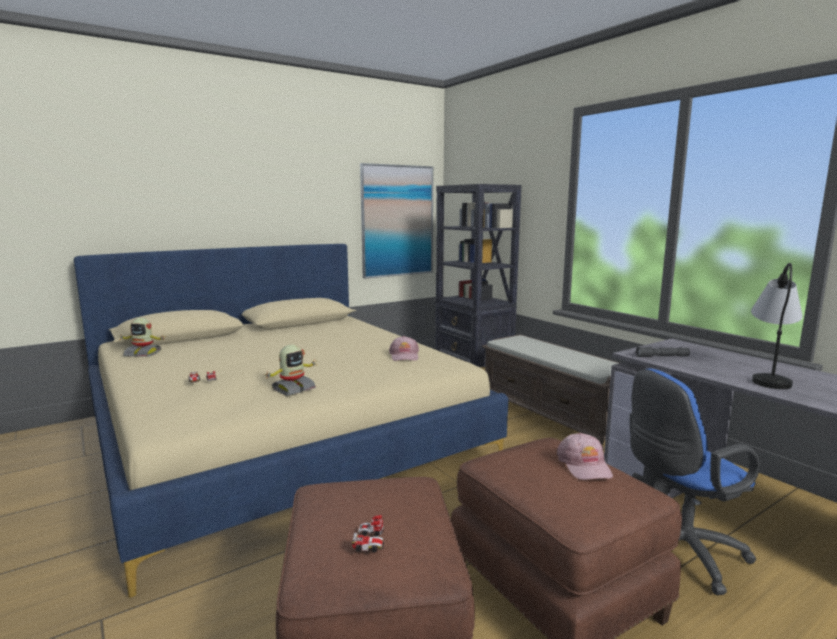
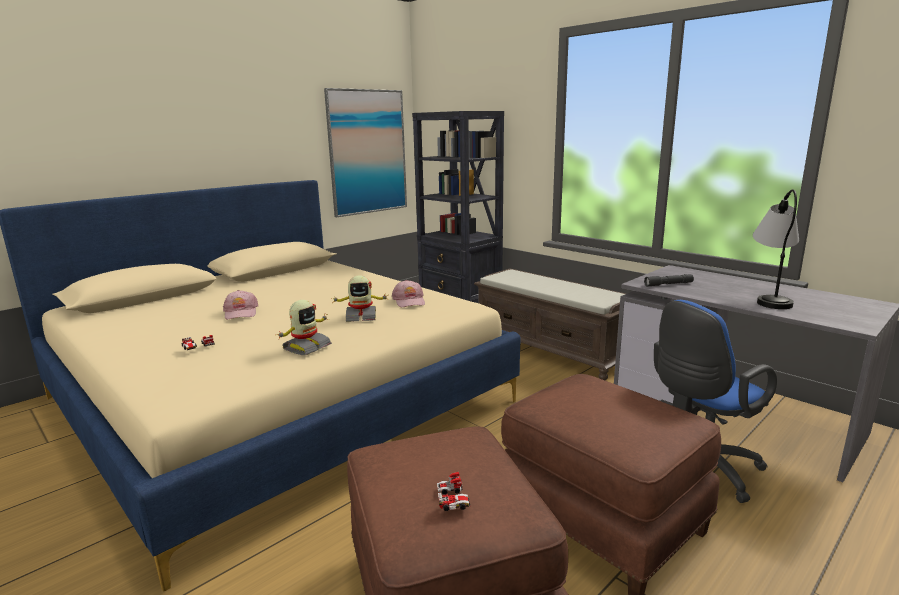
camera: 10 degrees left, 5 degrees up
toy robot [119,318,164,357] -> toy robot moved to [331,276,388,322]
pink cap [557,433,613,480] -> pink cap moved to [223,290,258,319]

